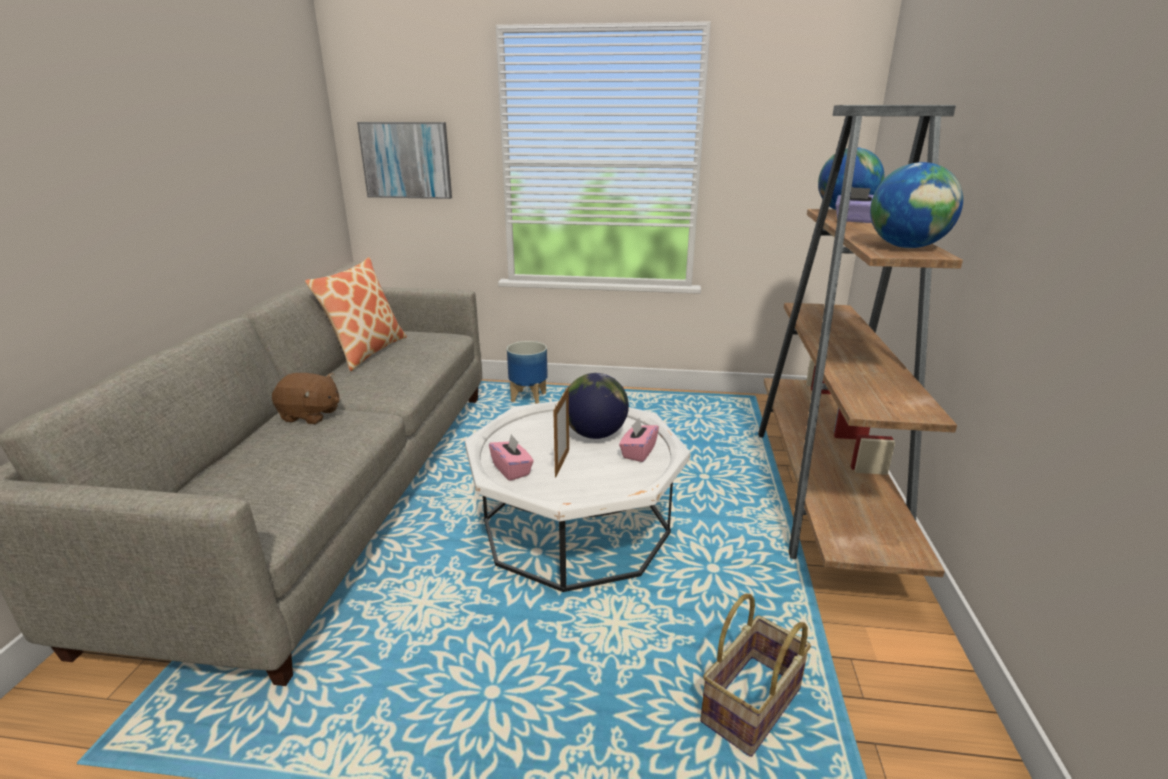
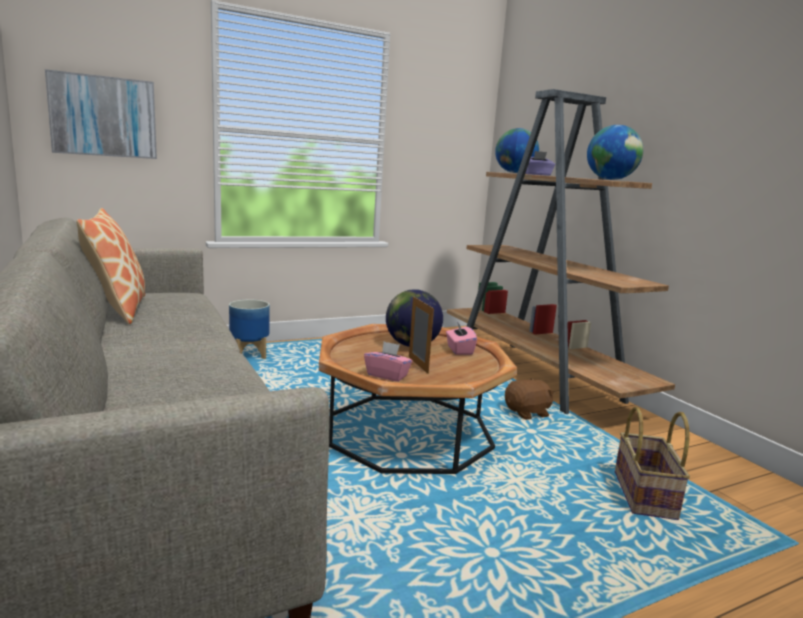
camera: 35 degrees left, 10 degrees down
brown plush toy [272,373,339,424] -> brown plush toy moved to [505,378,554,420]
white coffee table [465,401,690,592] -> brown coffee table [319,324,517,474]

